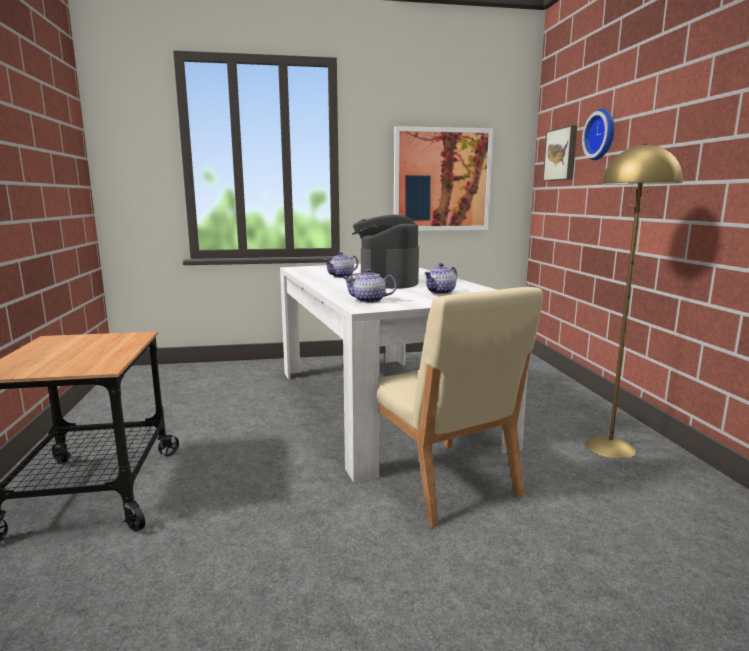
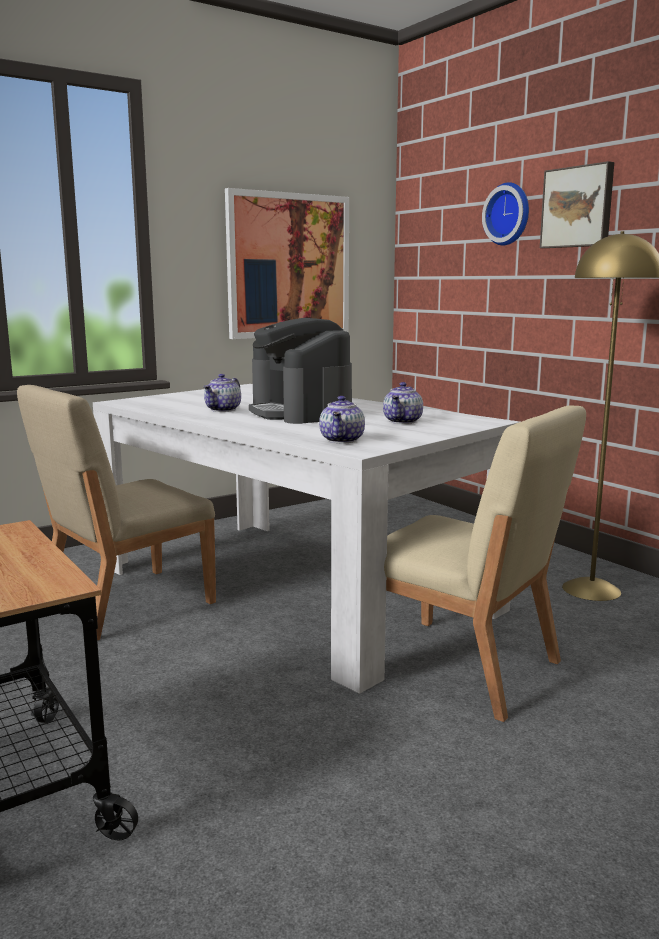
camera: 25 degrees left, 0 degrees up
teapot [342,269,397,303] -> teapot turned 60 degrees counterclockwise [319,396,365,443]
picture [543,125,577,181] -> picture moved to [540,161,614,248]
none -> beige chair [17,385,216,640]

